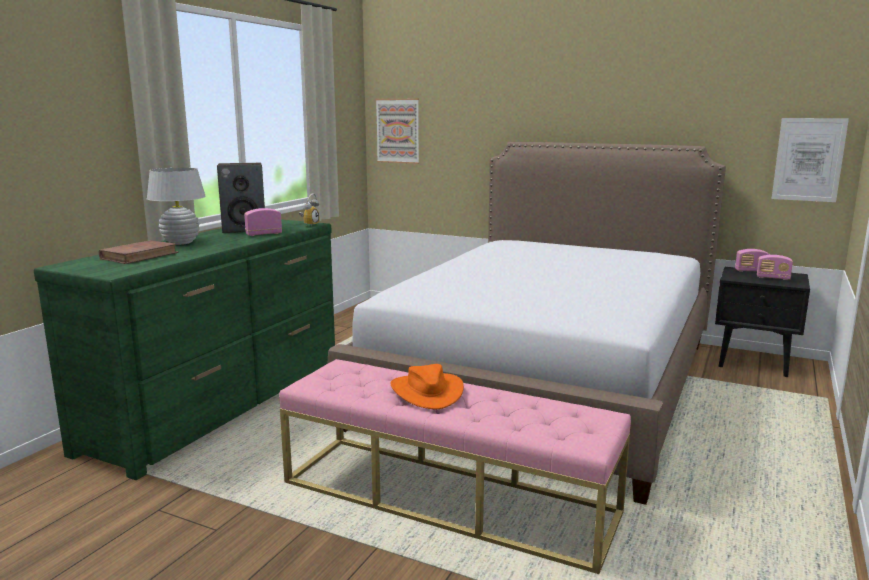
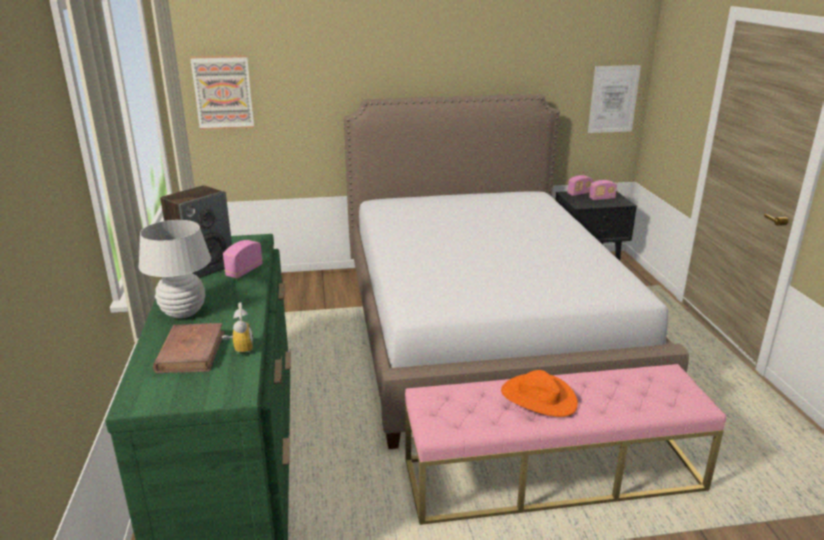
camera: 35 degrees left, 10 degrees up
alarm clock [299,194,320,226] -> alarm clock moved to [222,302,253,353]

